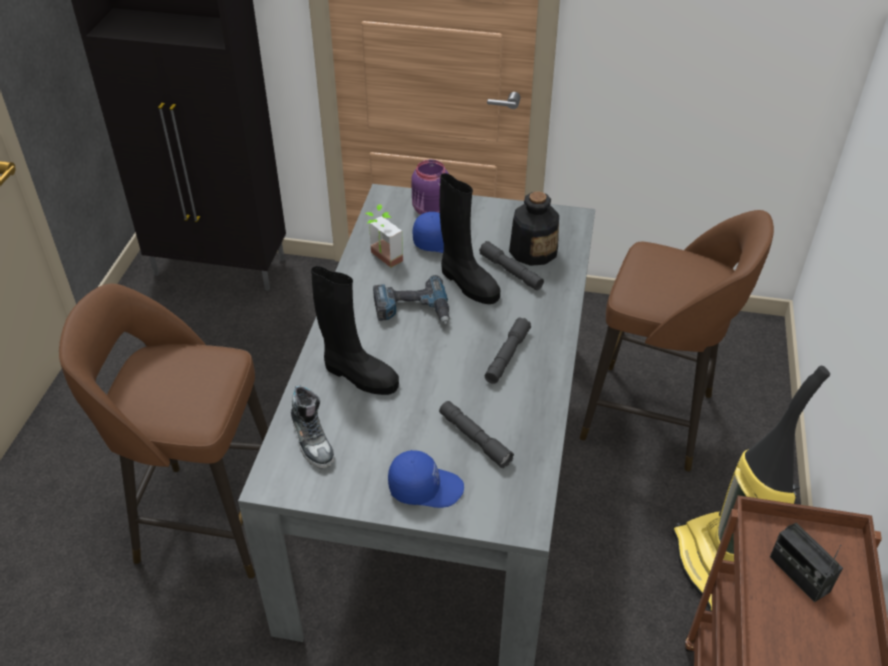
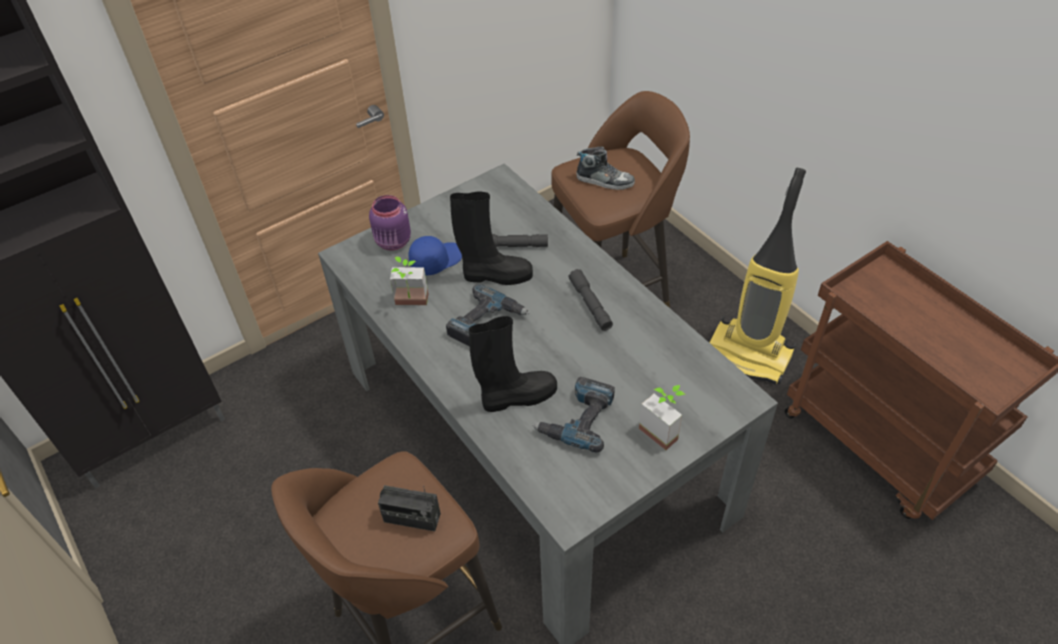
camera: 45 degrees left, 5 degrees up
shoe [291,385,335,469] -> shoe moved to [577,147,635,190]
blue cap [388,450,464,508] -> potted plant [639,385,686,450]
grey flashlight [439,401,514,468] -> none
bottle [509,191,559,266] -> none
radio [770,523,843,602] -> radio moved to [378,485,441,531]
none -> power drill [532,377,615,452]

